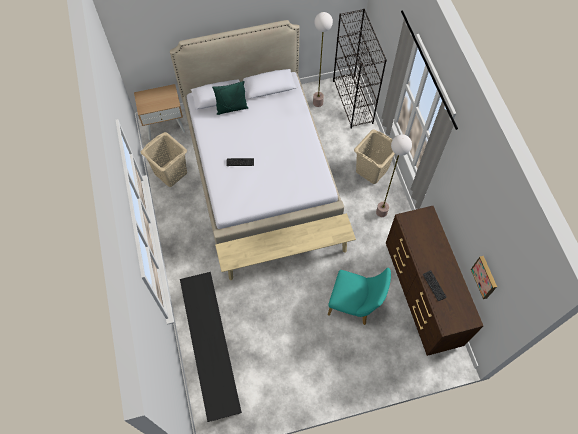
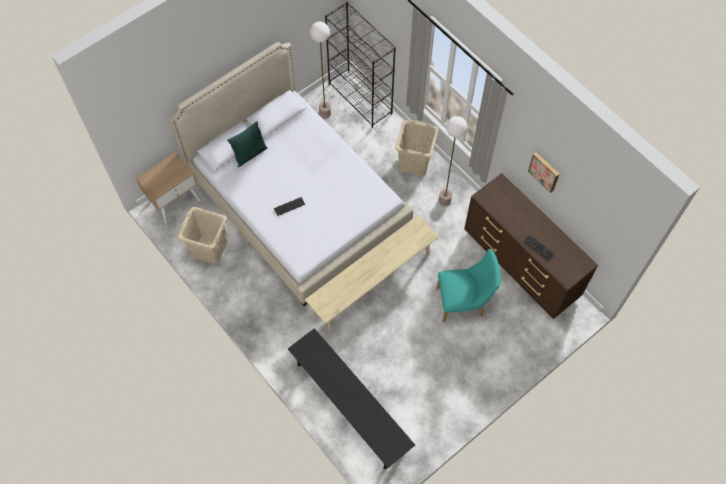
camera: 25 degrees left, 0 degrees up
picture [471,256,497,299] -> picture moved to [528,153,559,193]

